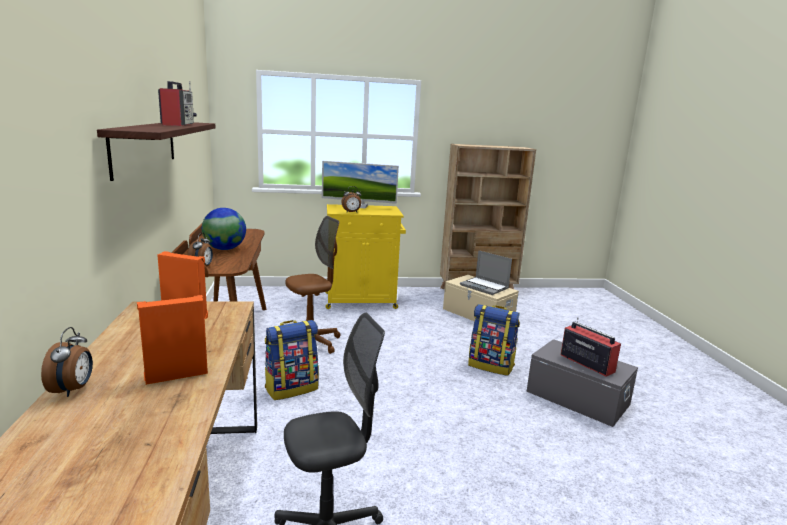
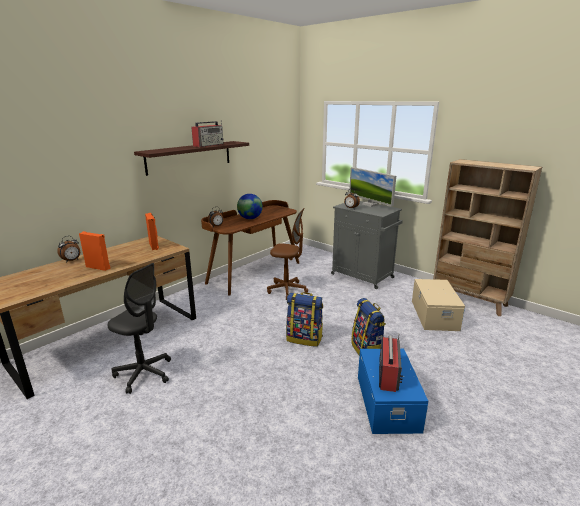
camera: 50 degrees right, 5 degrees up
backpack [265,320,319,400] -> backpack moved to [286,292,323,347]
yellow cabinet [325,204,406,309] -> grey cabinet [331,201,403,289]
laptop [460,250,512,295] -> none
grey storage box [526,339,638,427] -> blue storage box [358,349,428,434]

